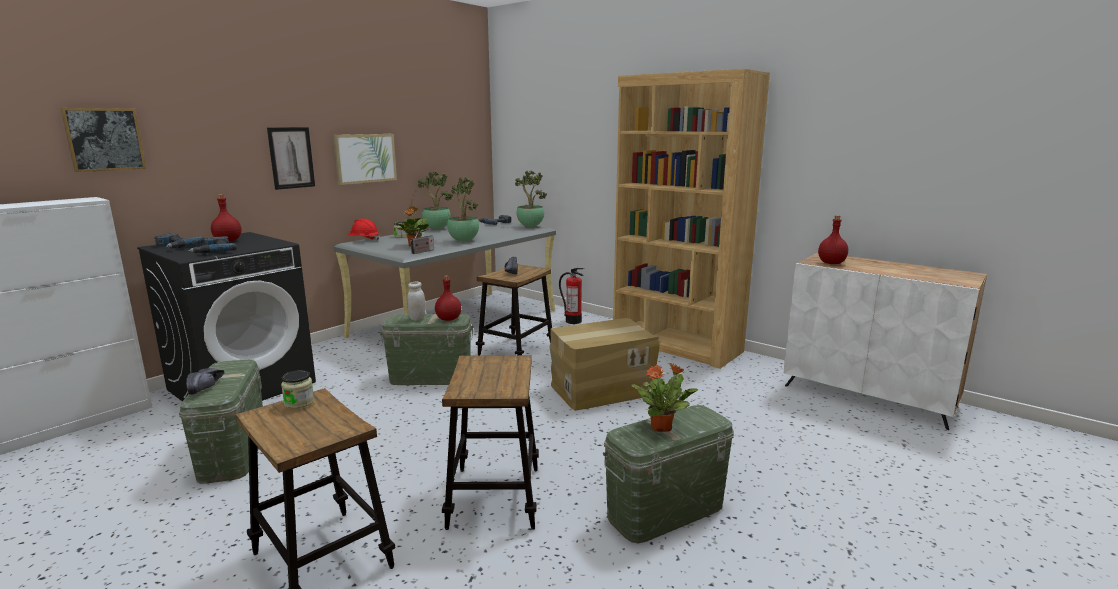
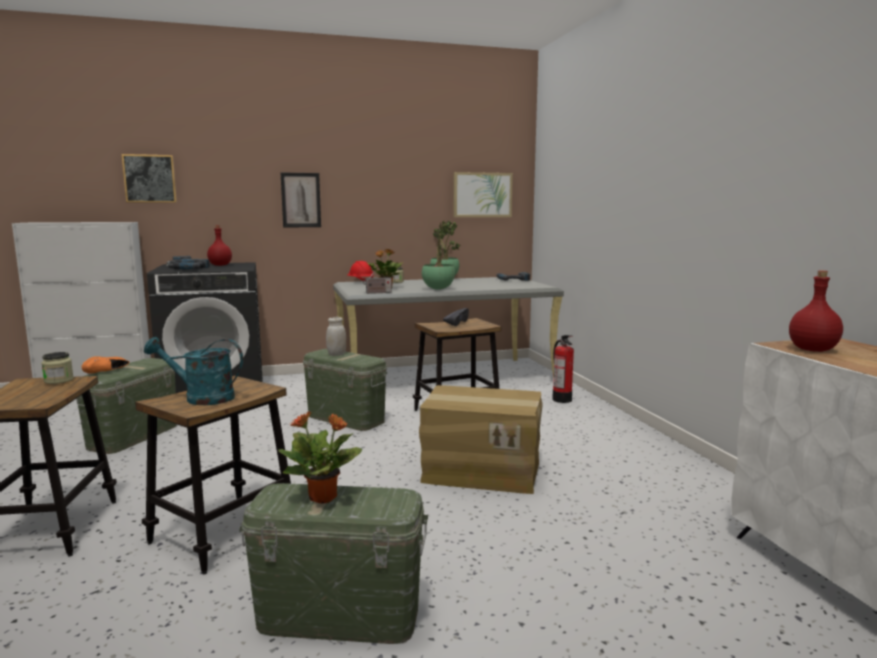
camera: 35 degrees right, 5 degrees down
black shoe [186,368,225,395] -> orange shoe [82,356,129,374]
picture [333,134,397,185] -> picture moved to [453,172,513,217]
red bottle [435,275,461,321] -> none
potted plant [515,171,547,227] -> none
brown bookcase [613,69,770,369] -> none
none -> turquoise watering can [144,337,243,405]

